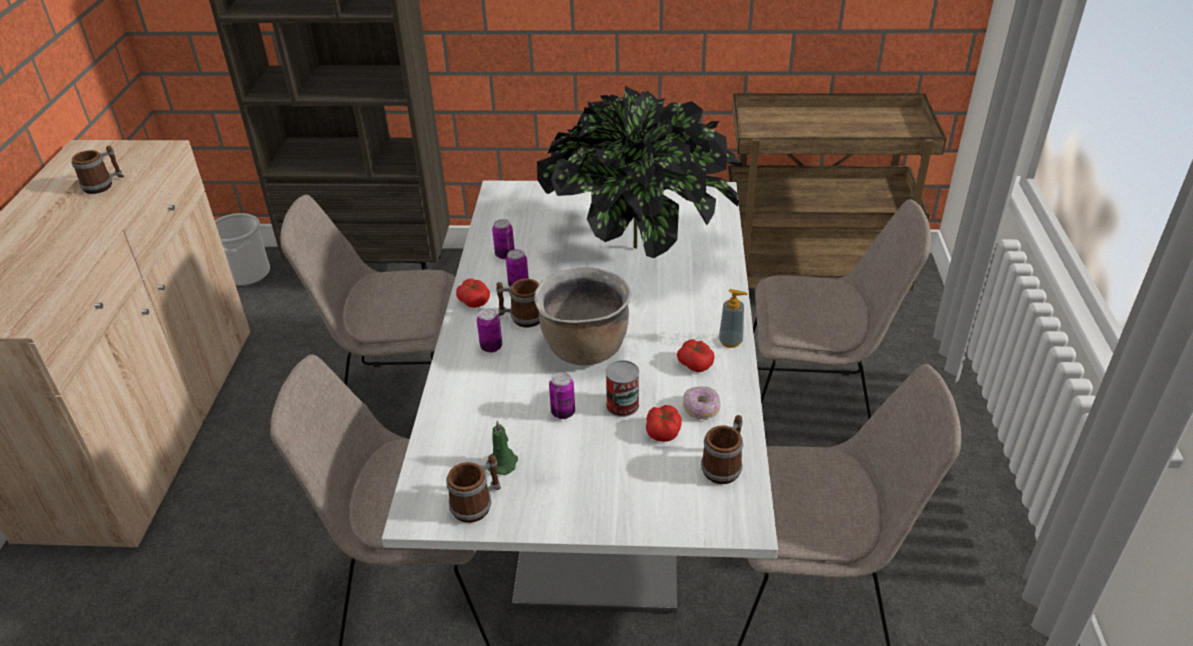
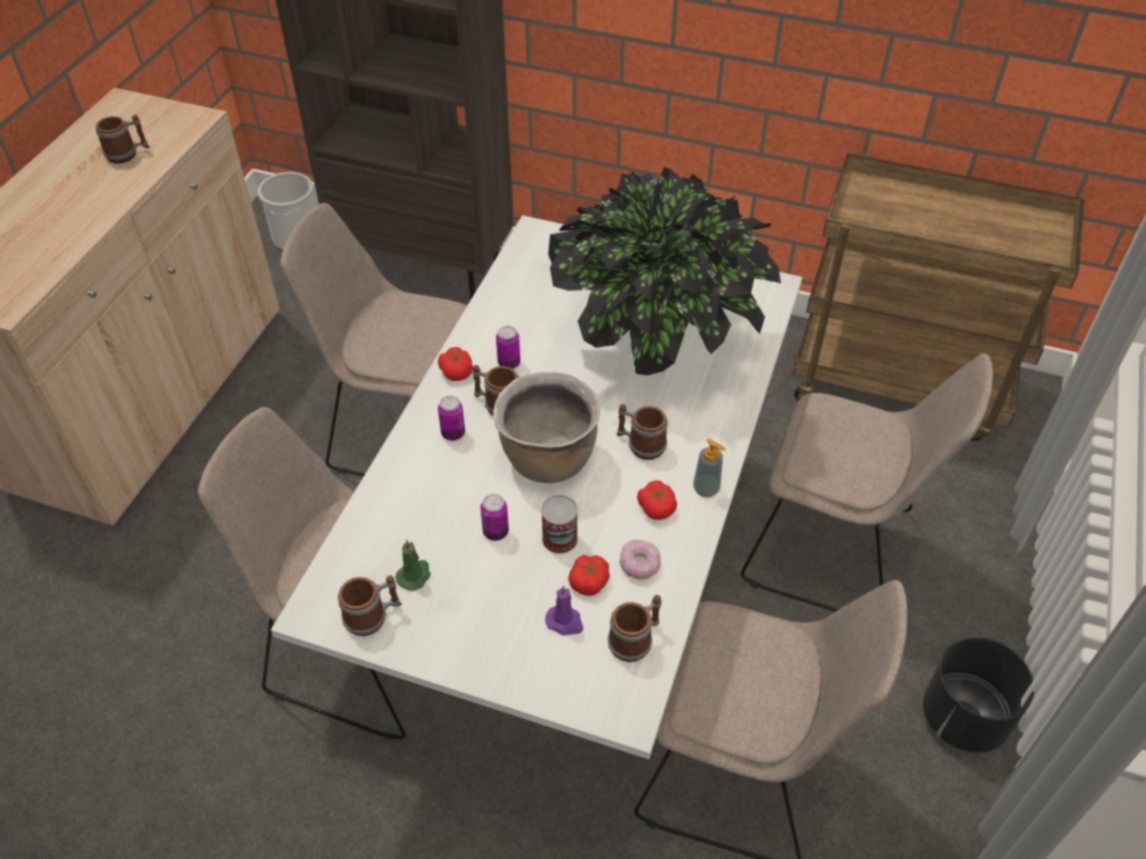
camera: 15 degrees right, 10 degrees up
can [492,219,514,259] -> none
none -> purple candle [545,585,583,635]
none -> mug [616,404,668,460]
none -> black planter [923,637,1034,753]

